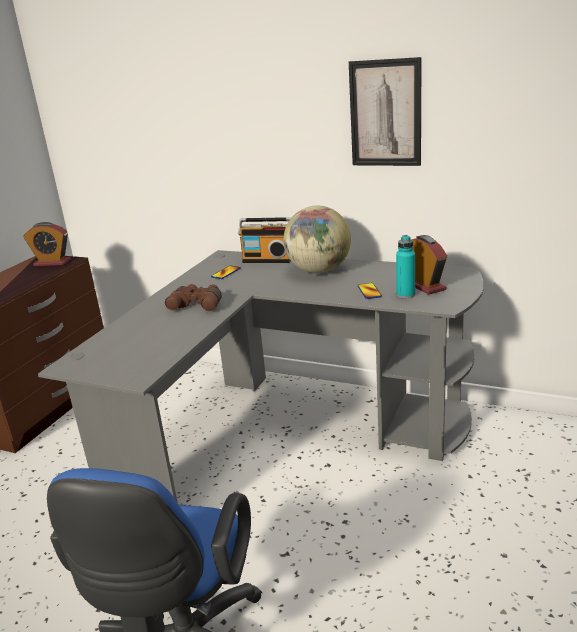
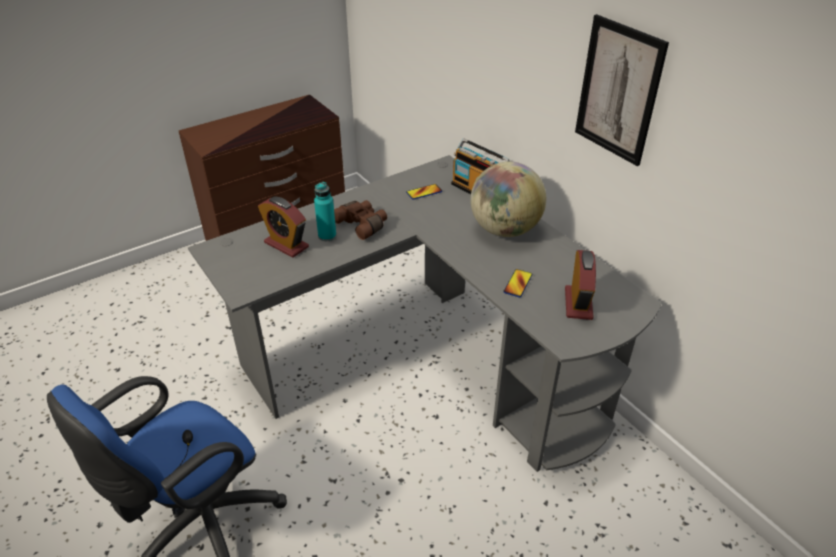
camera: 30 degrees right, 15 degrees up
alarm clock [23,222,71,267] -> alarm clock moved to [258,197,309,258]
turquoise bottle [396,235,415,298] -> turquoise bottle moved to [314,182,336,241]

